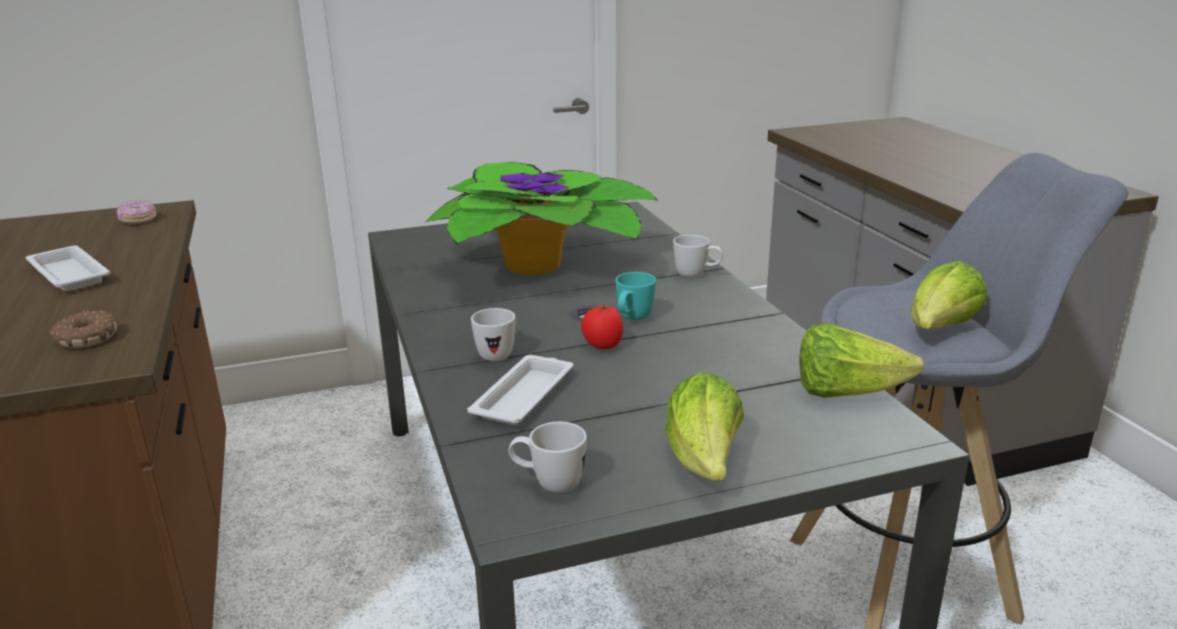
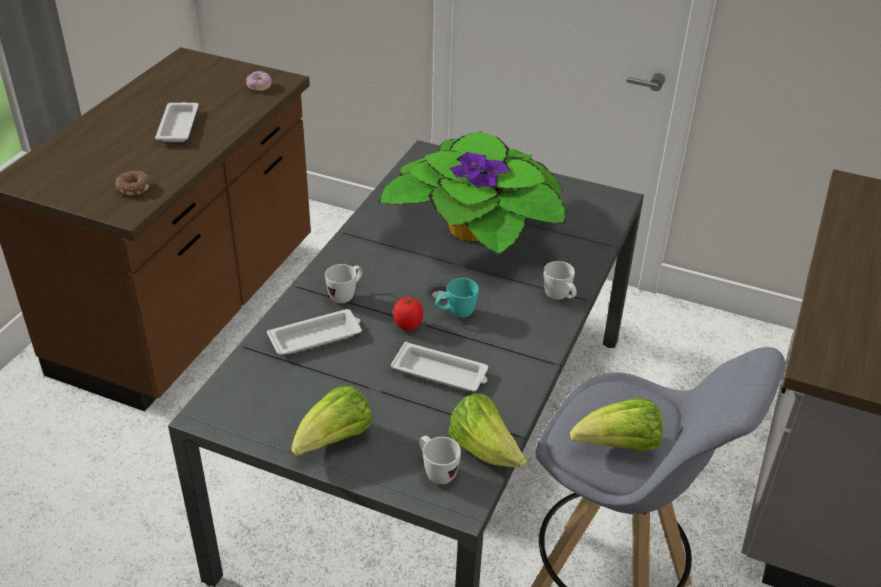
camera: 40 degrees right, 15 degrees up
white mug [509,422,587,493] -> white mug moved to [419,436,461,484]
none -> white tray [391,342,488,392]

